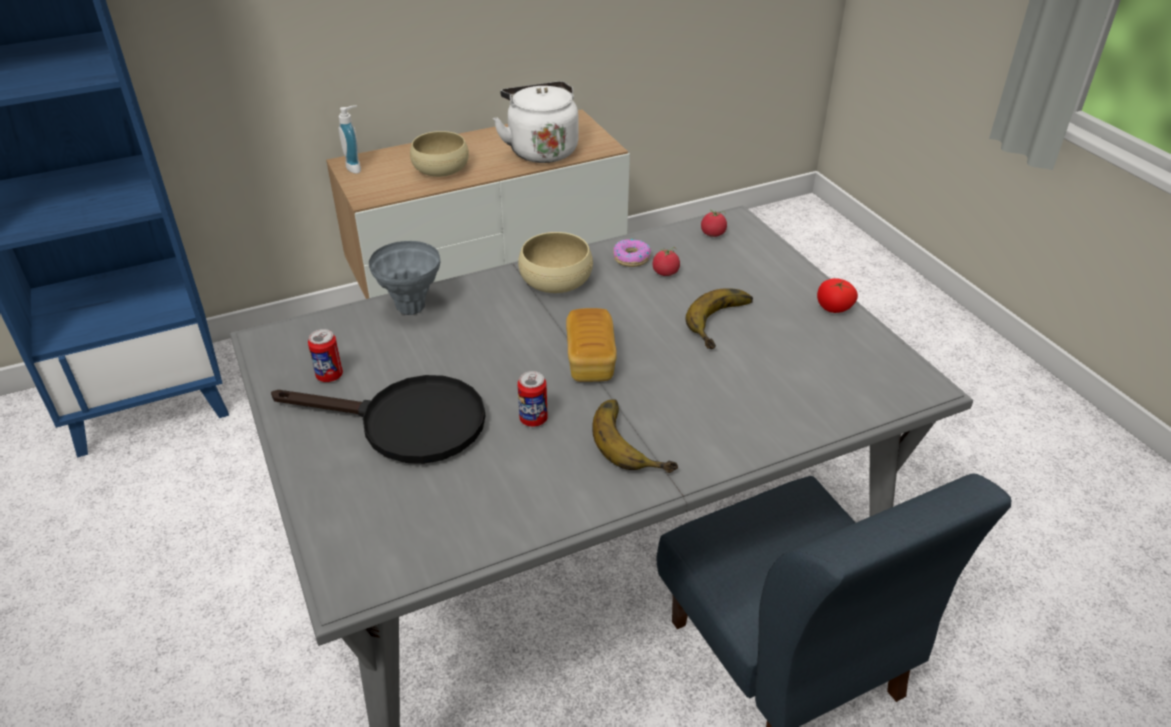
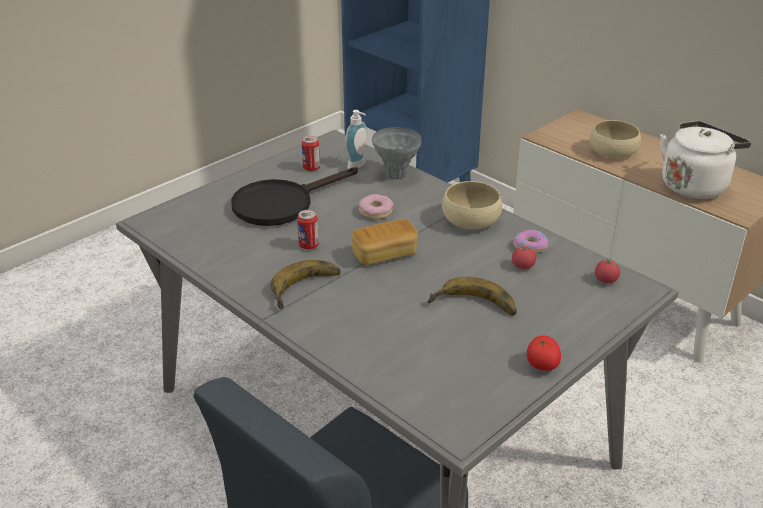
camera: 70 degrees right, 5 degrees down
black frying pan [271,375,485,464] -> black frying pan turned 60 degrees clockwise [231,167,358,226]
soap dispenser [339,105,361,174] -> soap dispenser moved to [345,110,367,169]
none -> donut [359,194,393,220]

